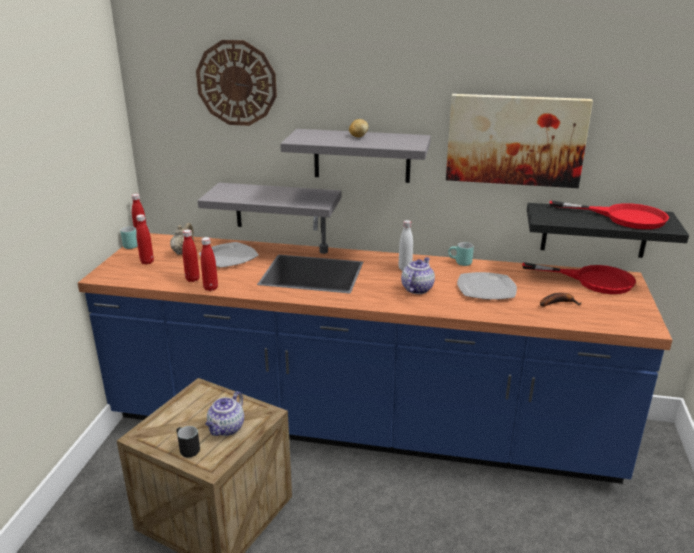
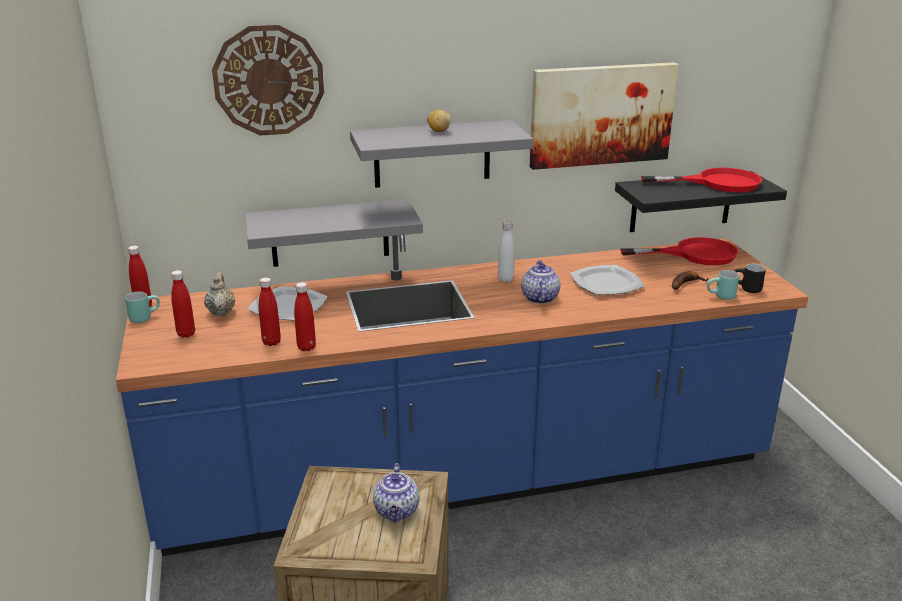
camera: 25 degrees left, 0 degrees up
black mug [177,426,200,457] -> black mug moved to [734,264,766,293]
turquoise mug [448,242,474,266] -> turquoise mug moved to [707,270,739,300]

